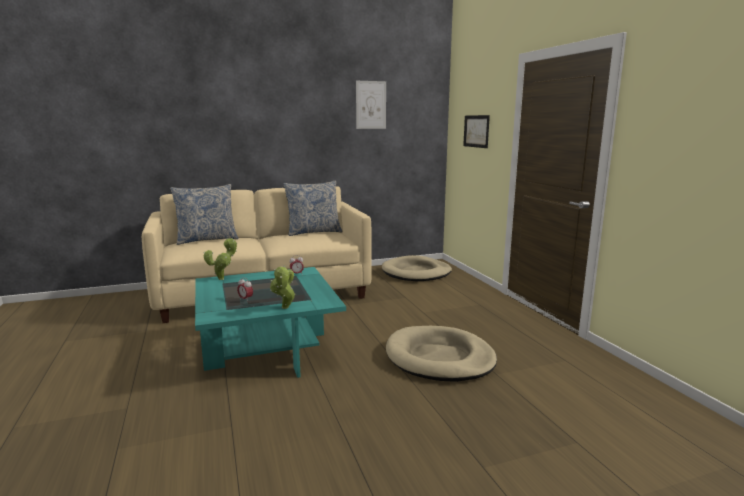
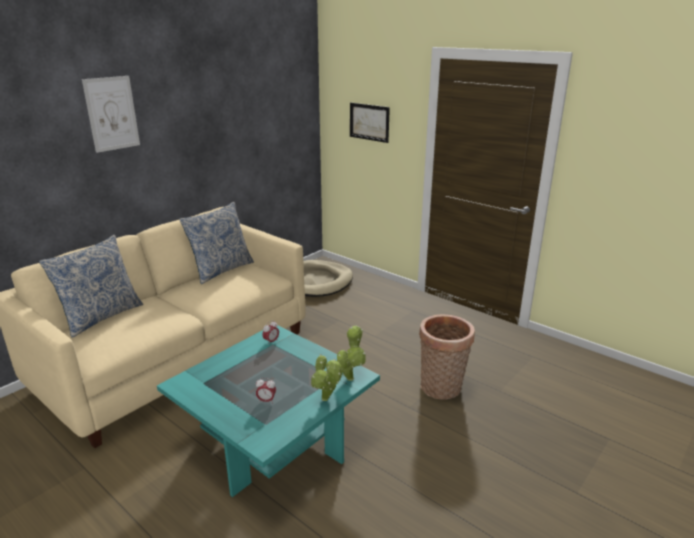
camera: 30 degrees left, 10 degrees up
potted plant [204,238,237,280] -> potted plant moved to [337,326,366,381]
picture [356,81,386,129] -> picture moved to [82,76,140,153]
beige dog bed [386,326,497,382] -> basket [419,314,475,400]

